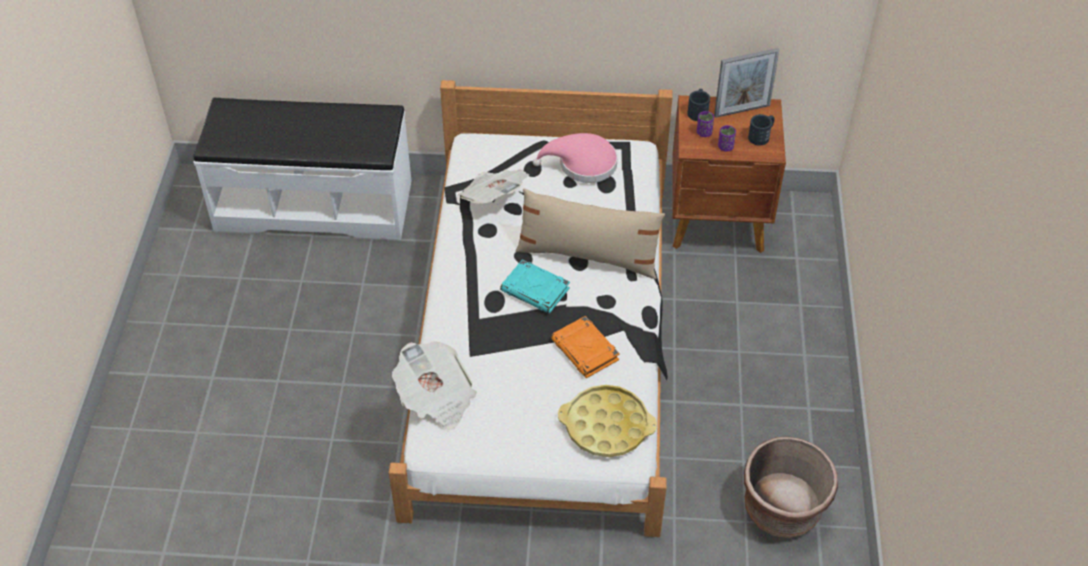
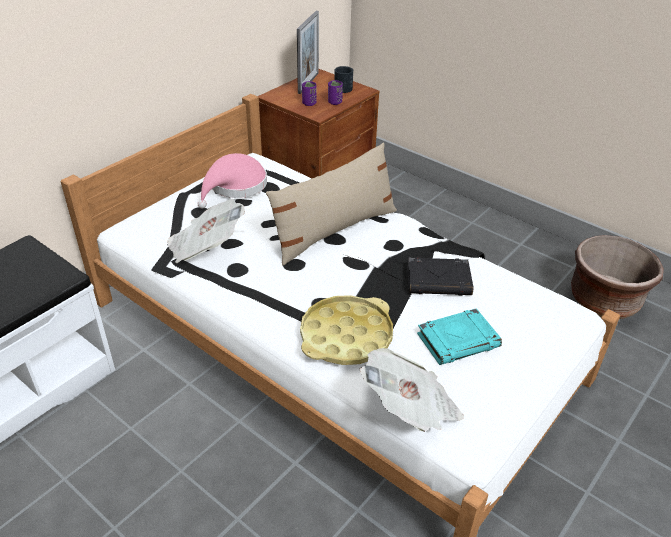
camera: 55 degrees left, 10 degrees down
turquoise book [500,260,570,313] -> turquoise book moved to [417,308,502,365]
orange book [551,316,620,378] -> black book [407,257,473,296]
yellow tray [558,385,657,457] -> yellow tray moved to [300,295,393,365]
black mug [687,89,710,121] -> none

